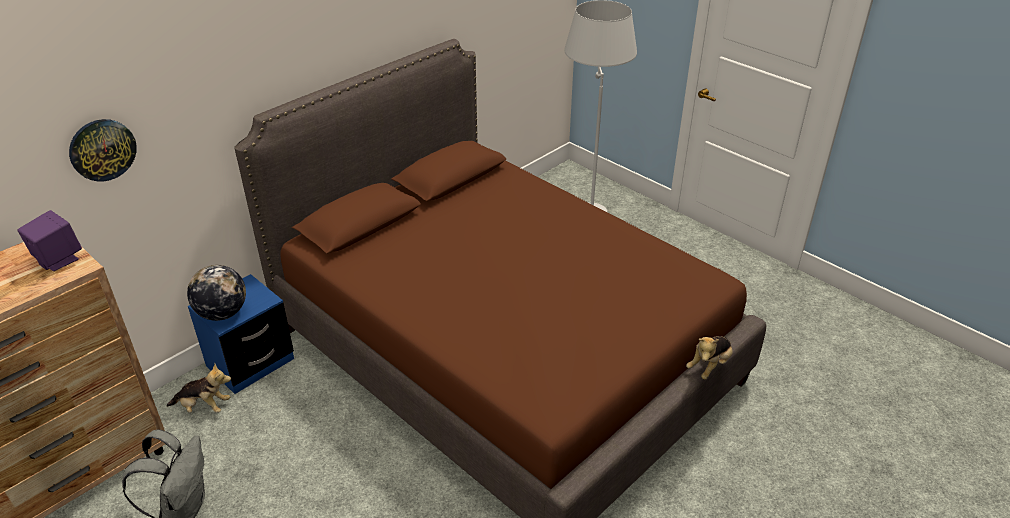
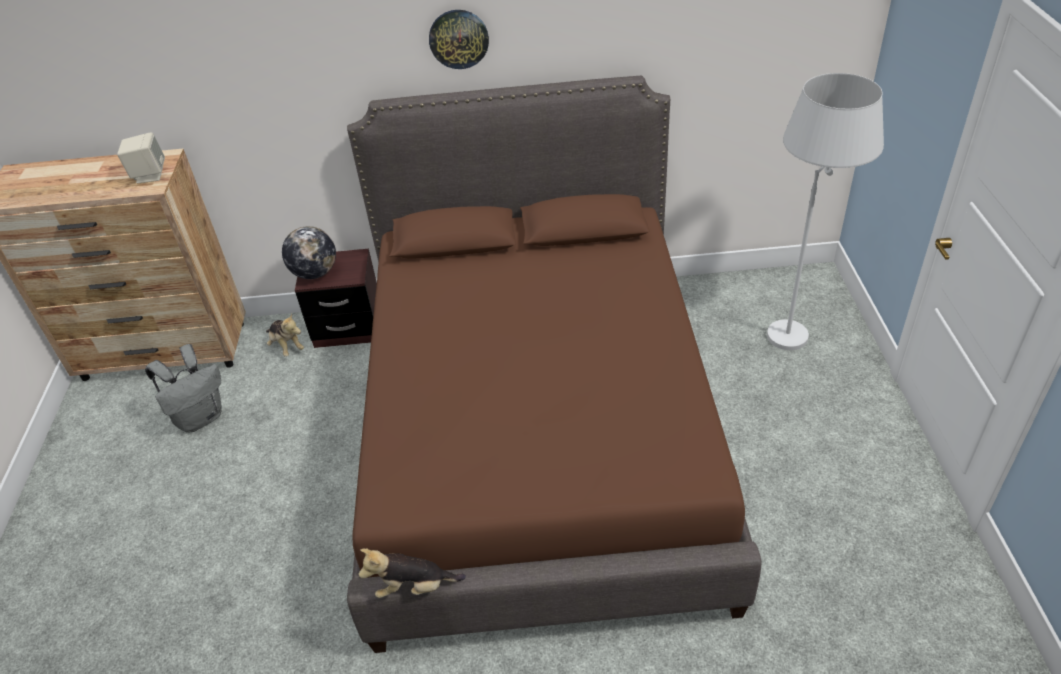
camera: 45 degrees right, 5 degrees up
purple speaker [17,210,82,271] -> beige speaker [117,132,165,183]
wall clock [69,119,137,181] -> wall clock moved to [429,10,489,69]
blue nightstand [188,274,294,394] -> brown nightstand [295,249,377,348]
plush toy [686,336,733,379] -> plush toy moved to [358,549,466,598]

